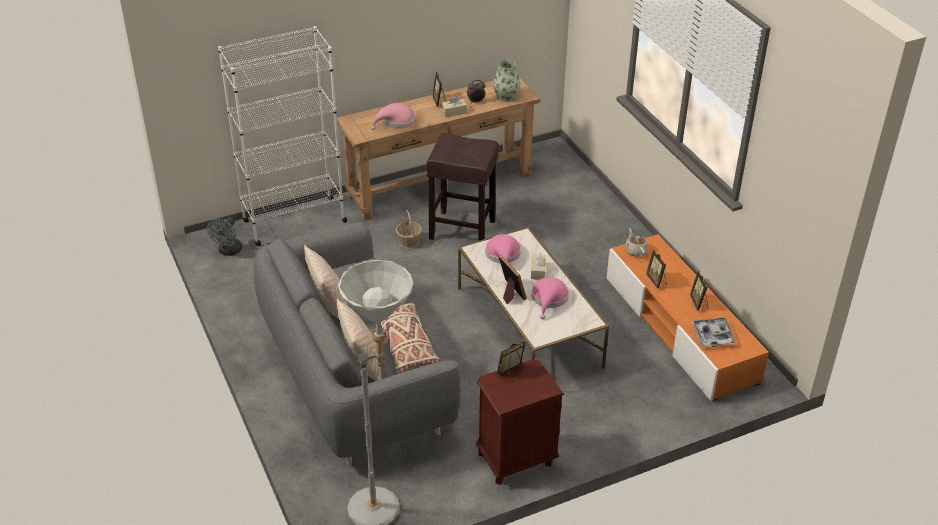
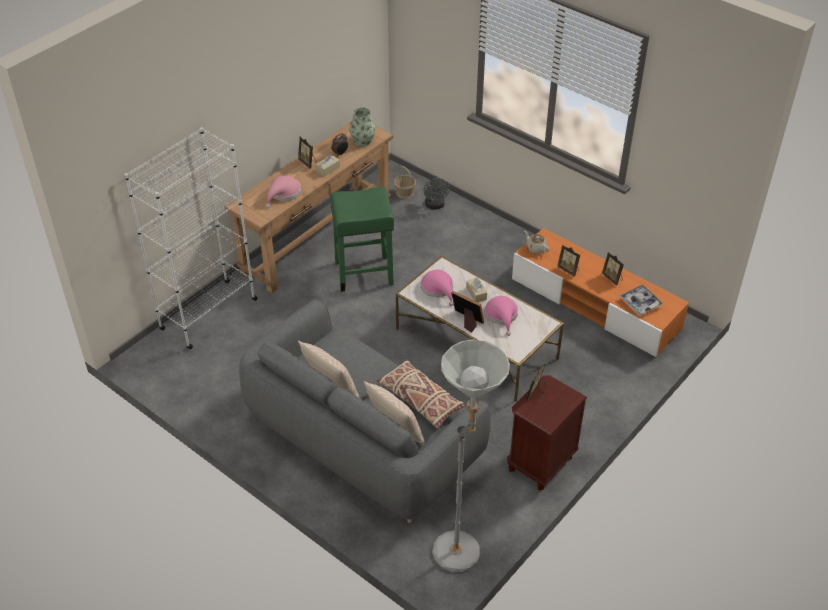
camera: 25 degrees left, 5 degrees up
grey fan [207,217,242,256] -> grey fan moved to [423,176,450,209]
basket [396,210,422,249] -> basket moved to [394,166,416,199]
brown stool [427,133,499,240] -> green stool [330,187,394,292]

